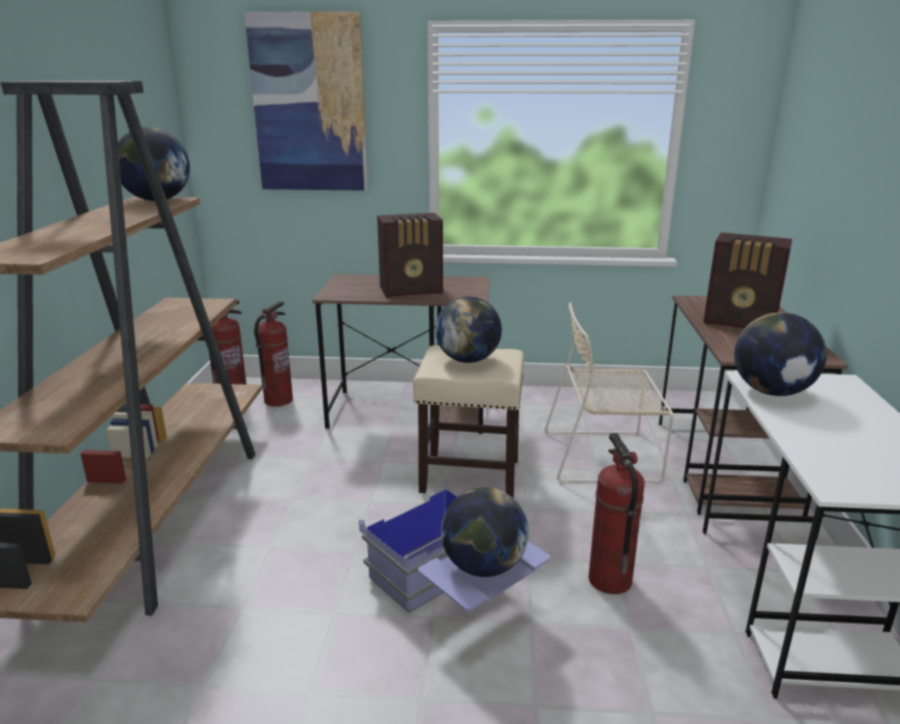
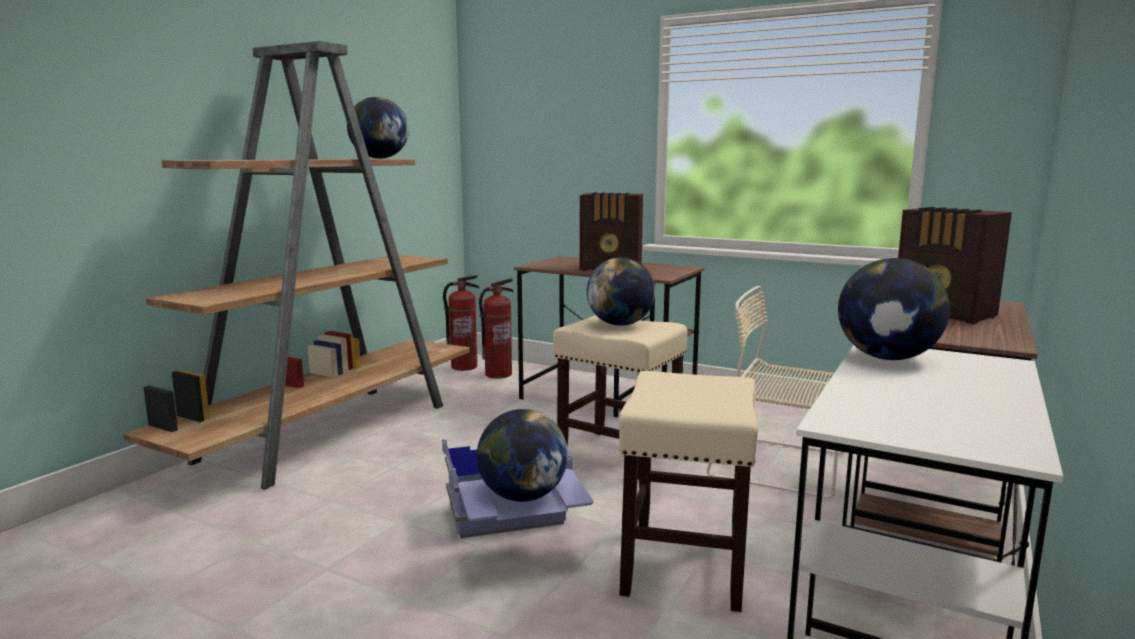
camera: 25 degrees right, 10 degrees down
picture [244,12,368,191] -> none
fire extinguisher [588,433,645,594] -> beige stool [619,371,758,612]

